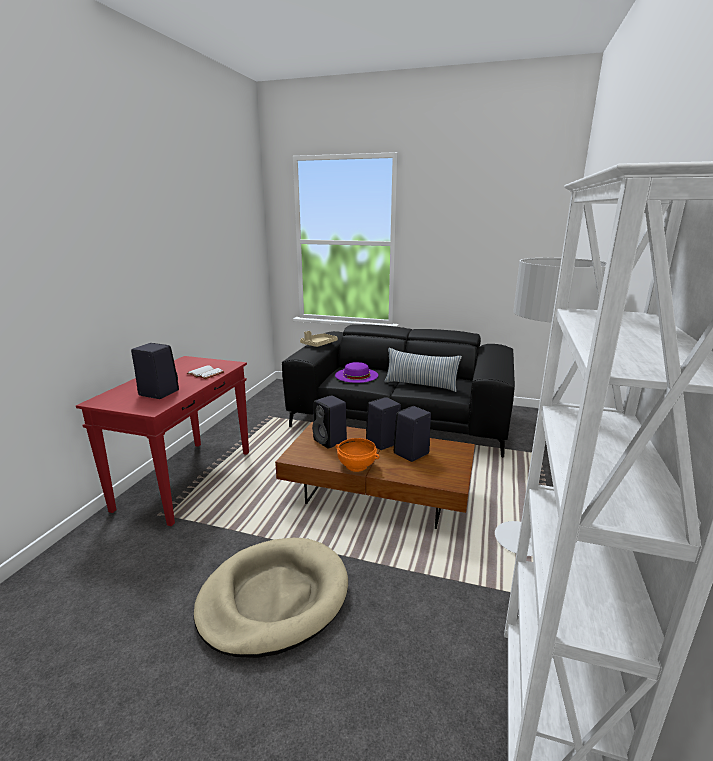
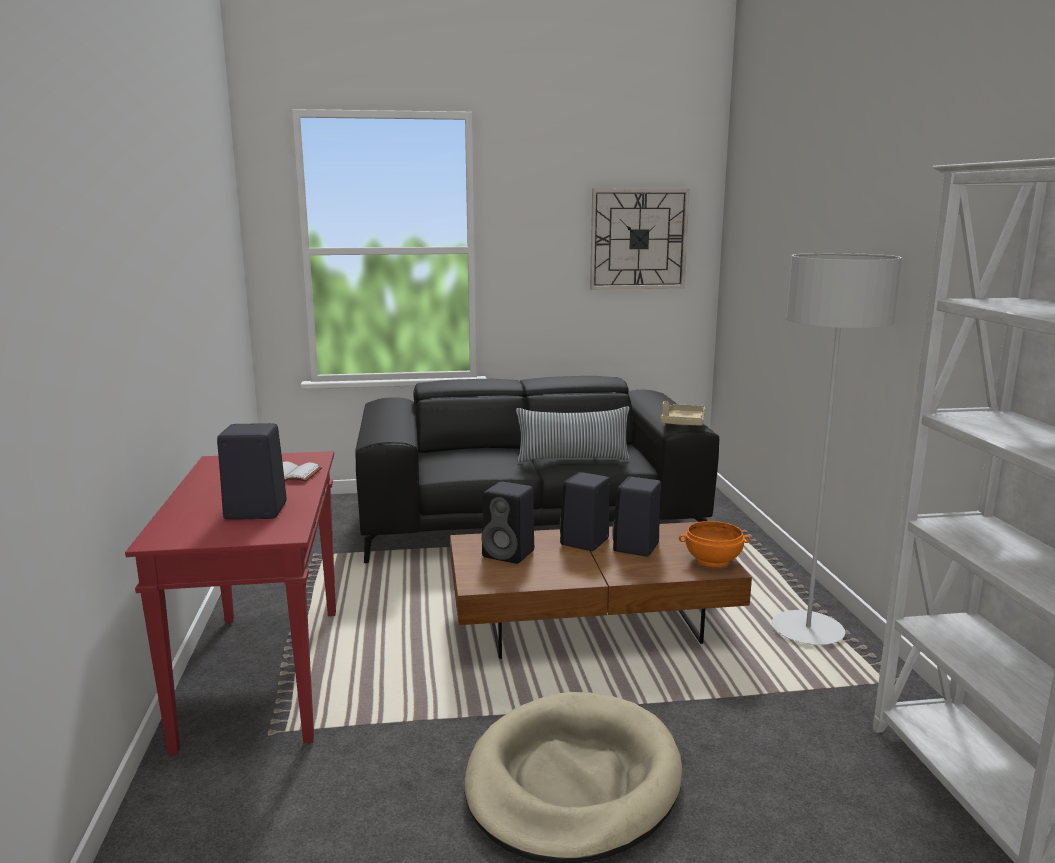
camera: 25 degrees left, 5 degrees down
beige tray [300,331,338,347] -> beige tray moved to [661,401,705,425]
purple hat [335,362,378,383] -> none
orange bowl [335,438,380,472] -> orange bowl moved to [679,521,750,567]
none -> wall clock [590,189,690,289]

